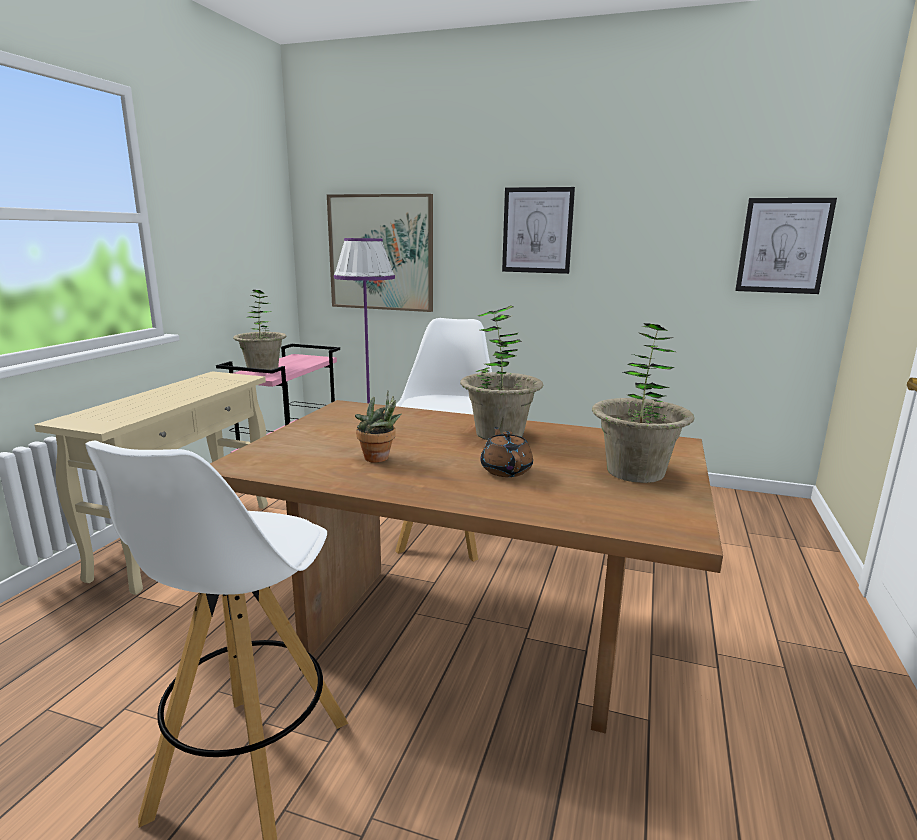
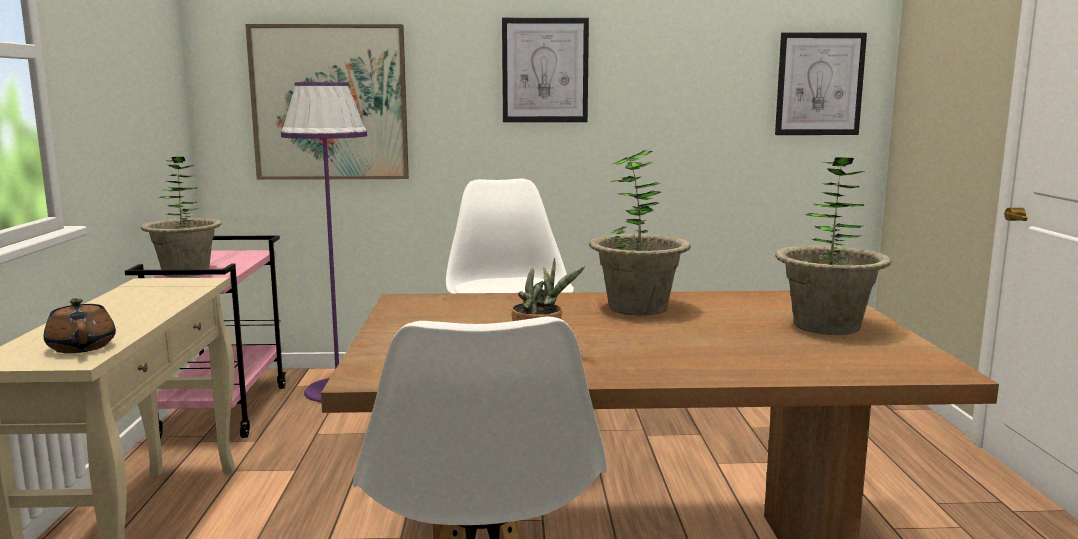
camera: 20 degrees left, 5 degrees down
brown teapot [480,427,533,477] -> brown teapot moved to [44,298,116,353]

